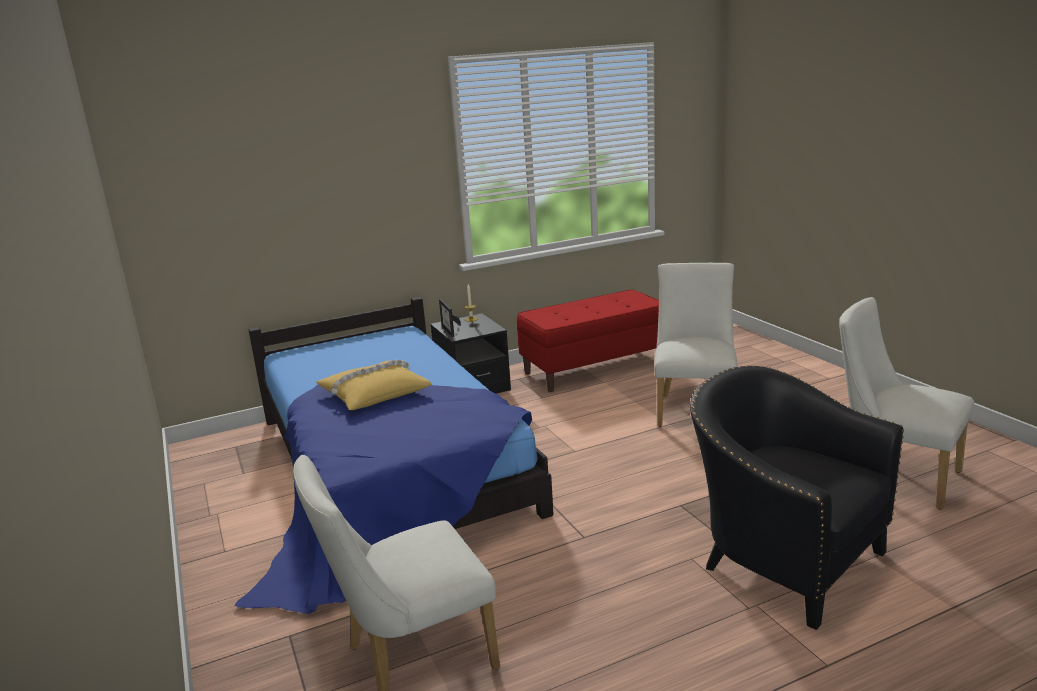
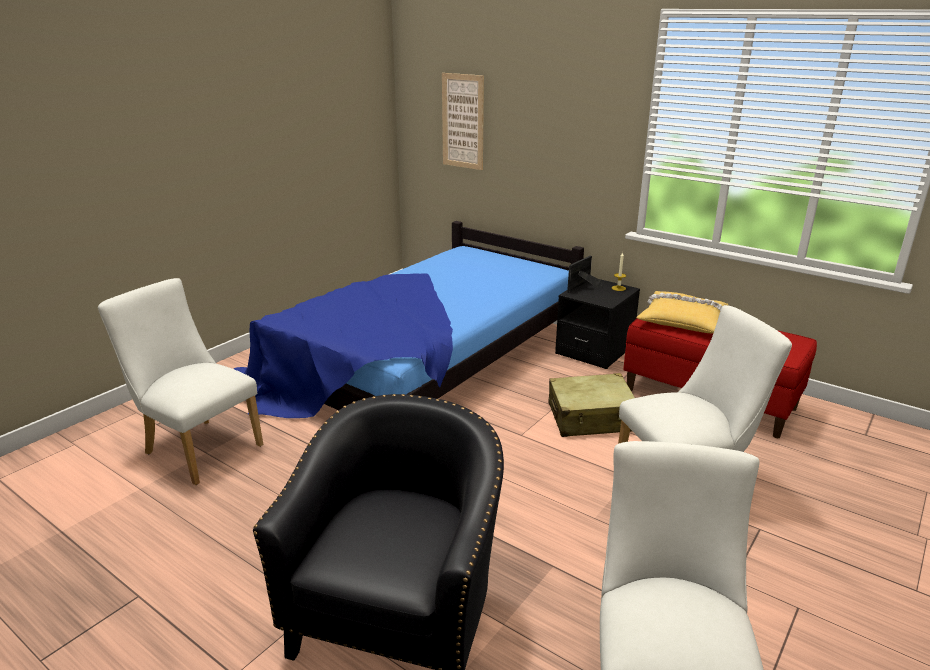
camera: 60 degrees right, 5 degrees up
yellow pillow [316,360,432,410] -> yellow pillow moved to [637,291,728,333]
none -> picture [442,73,484,170]
none -> beige suitcase [548,373,635,437]

